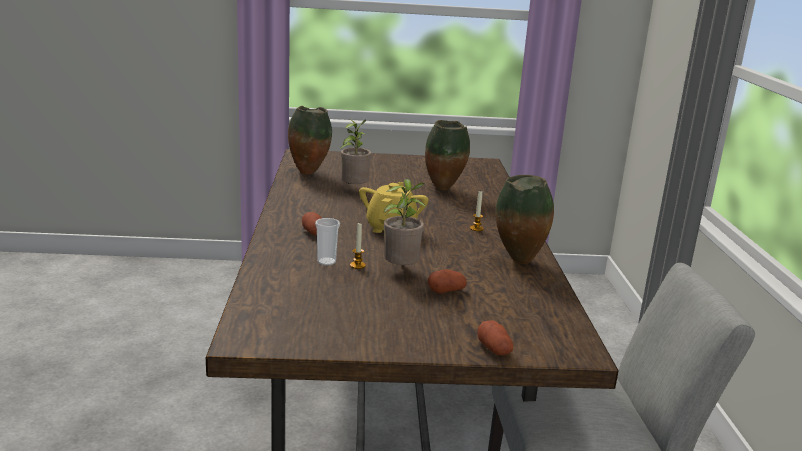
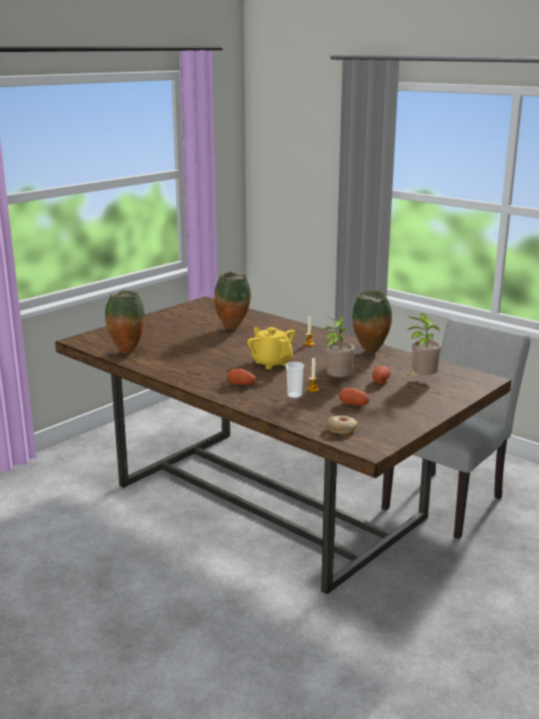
camera: 45 degrees left, 0 degrees up
potted plant [340,119,372,184] -> potted plant moved to [408,313,441,376]
potato [477,320,513,355] -> potato moved to [339,388,369,406]
none -> donut [327,415,357,434]

